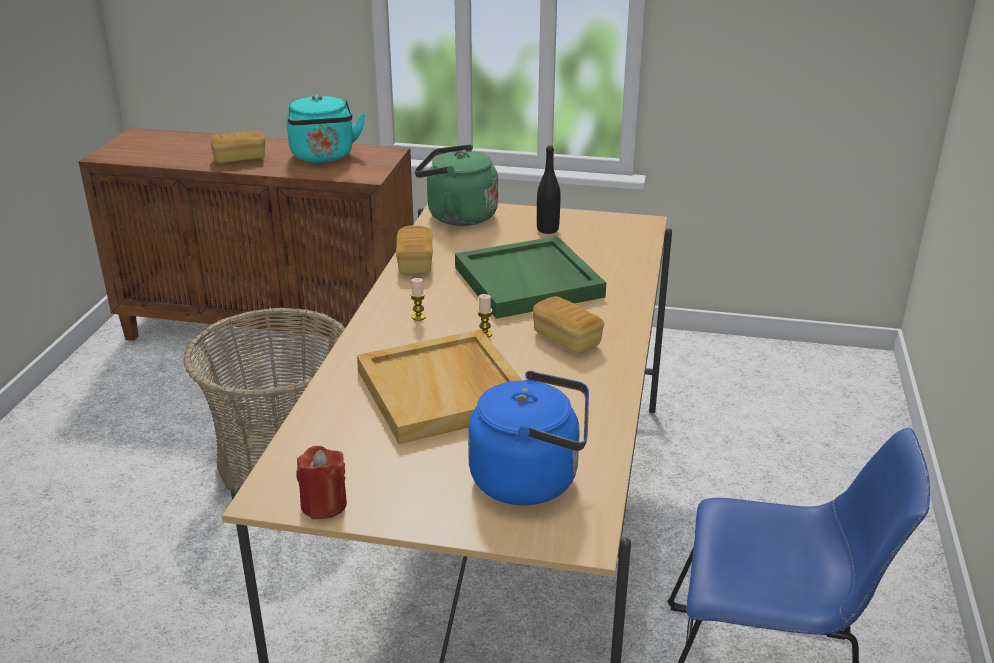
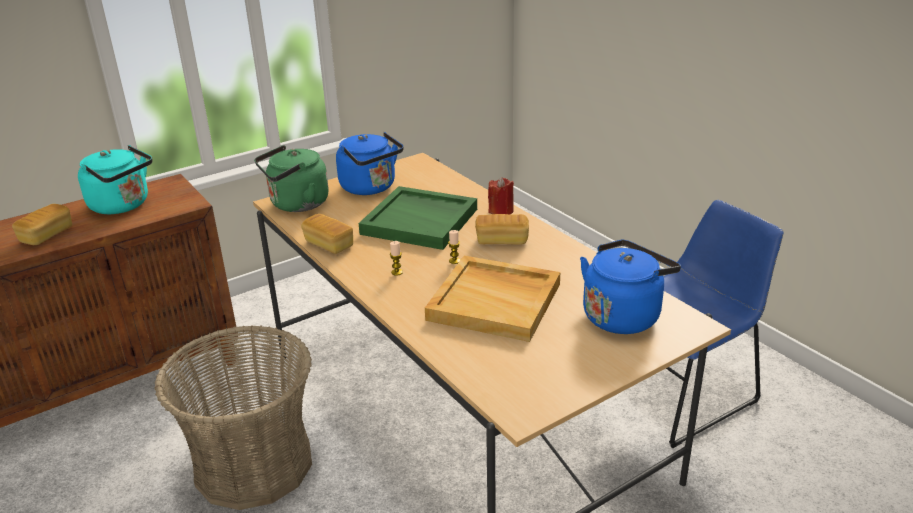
camera: 45 degrees left, 0 degrees up
red candle [296,446,347,519] -> red candle moved to [488,177,514,214]
black bottle [537,145,561,234] -> blue kettle [336,132,404,195]

